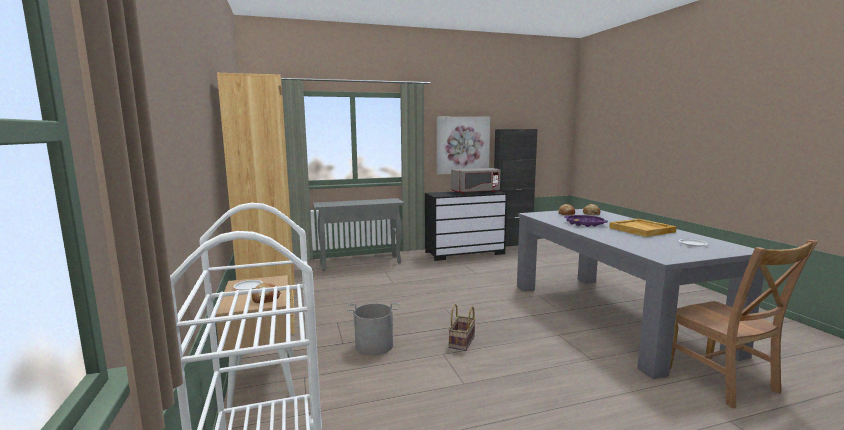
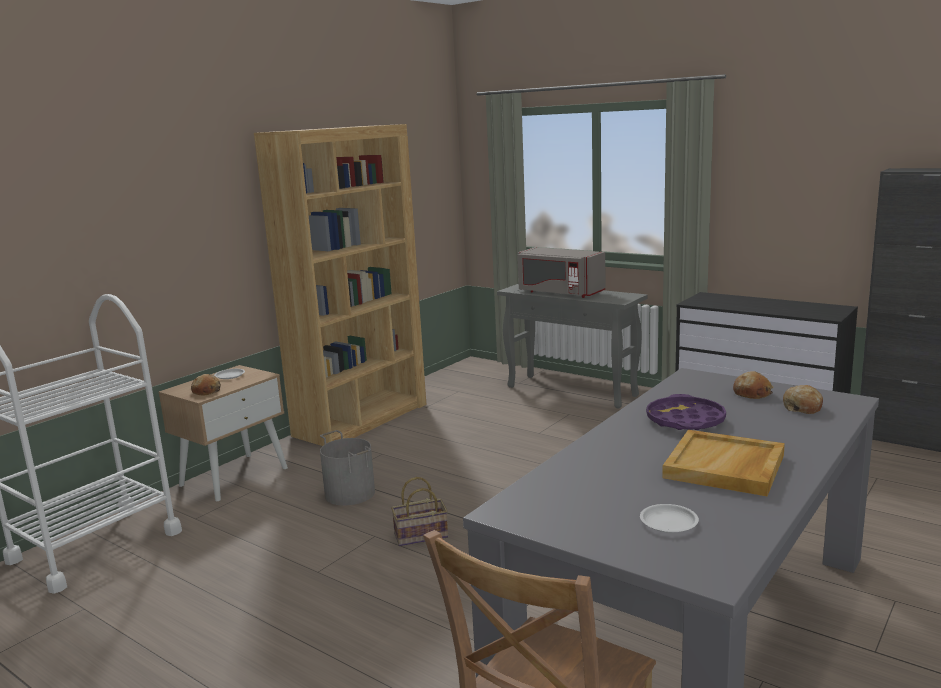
camera: 55 degrees right, 5 degrees up
picture [437,117,490,175] -> none
grey microwave [451,168,501,194] -> grey microwave moved to [518,247,605,298]

